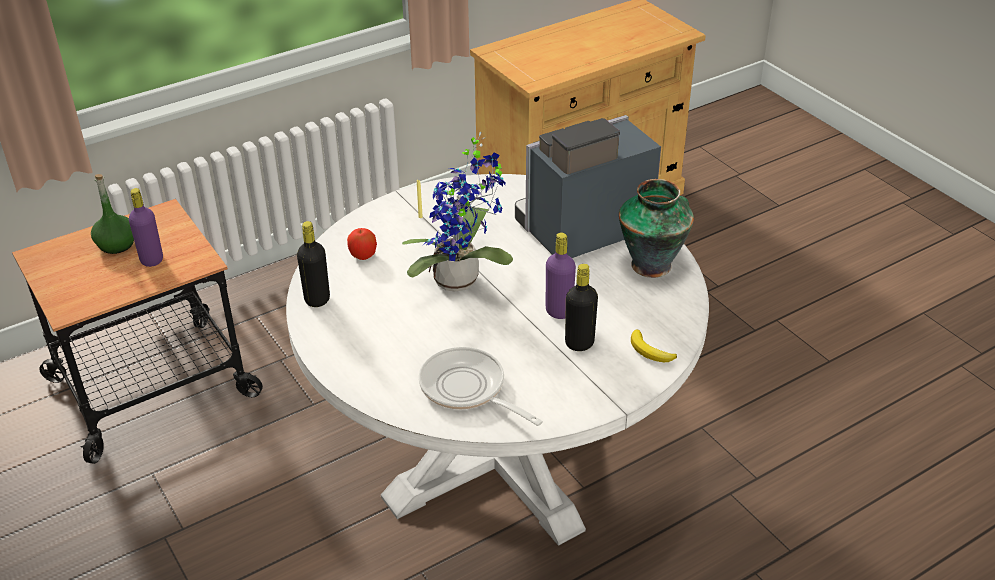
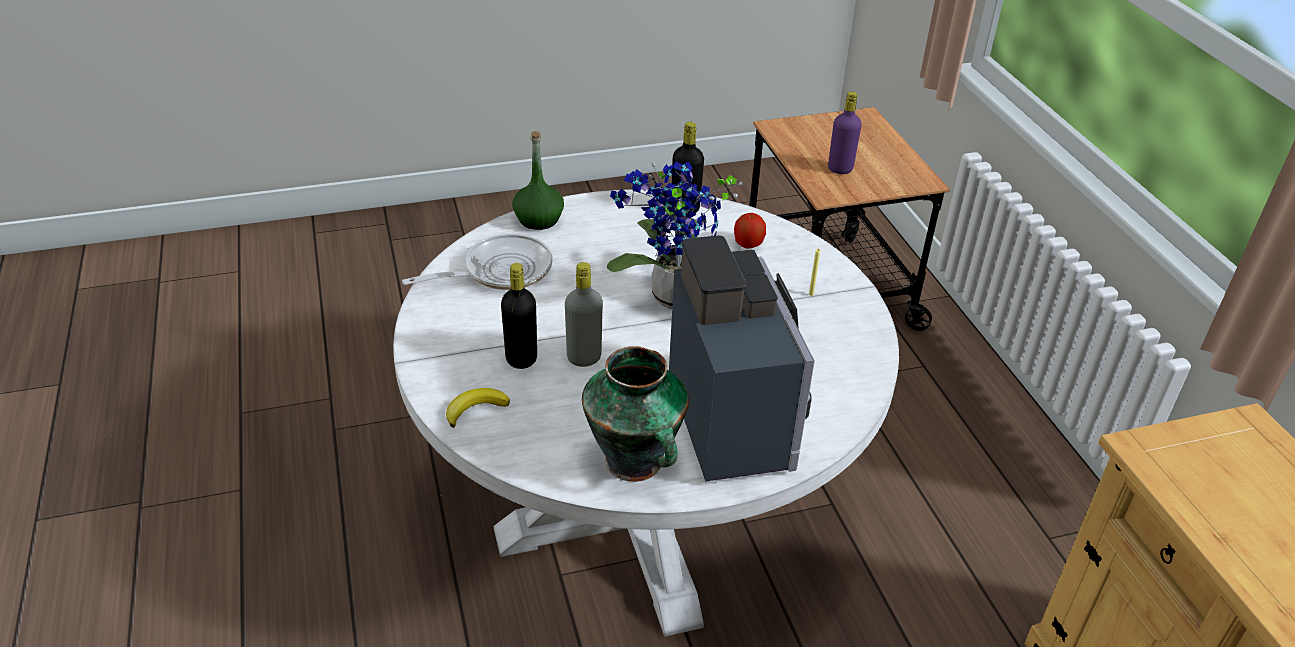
camera: 105 degrees right, 0 degrees up
green bottle [91,174,134,254] -> green bottle moved to [512,131,564,230]
purple bottle [546,233,576,319] -> grey bottle [565,262,603,367]

